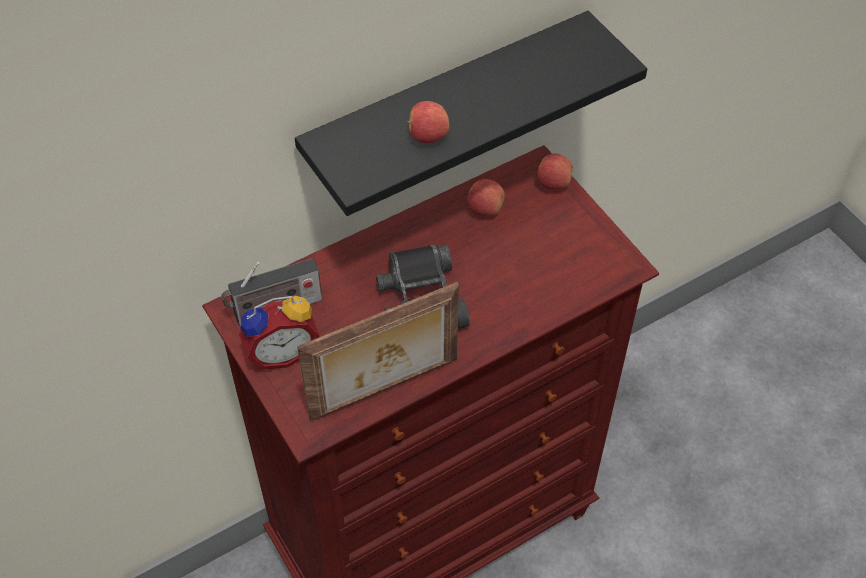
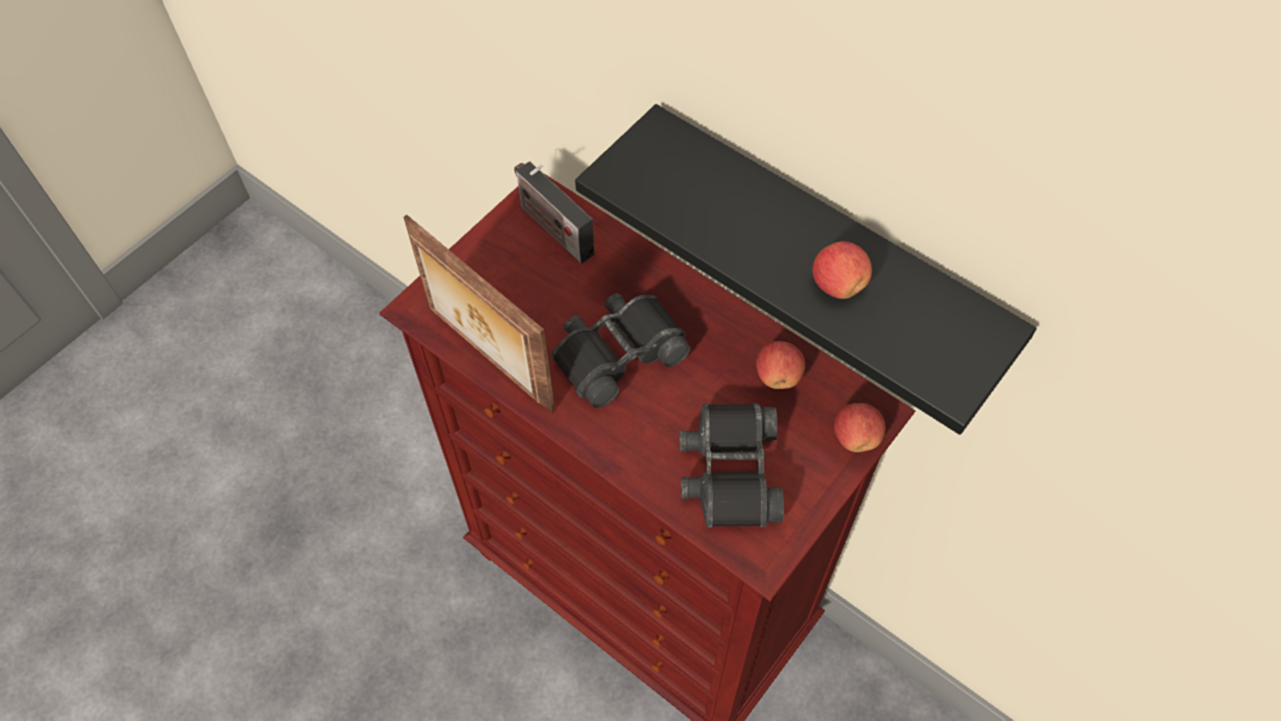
camera: 70 degrees right, 5 degrees up
alarm clock [239,296,320,369] -> none
apple [407,101,449,144] -> apple moved to [812,241,872,299]
none -> black binoculars [680,403,784,528]

